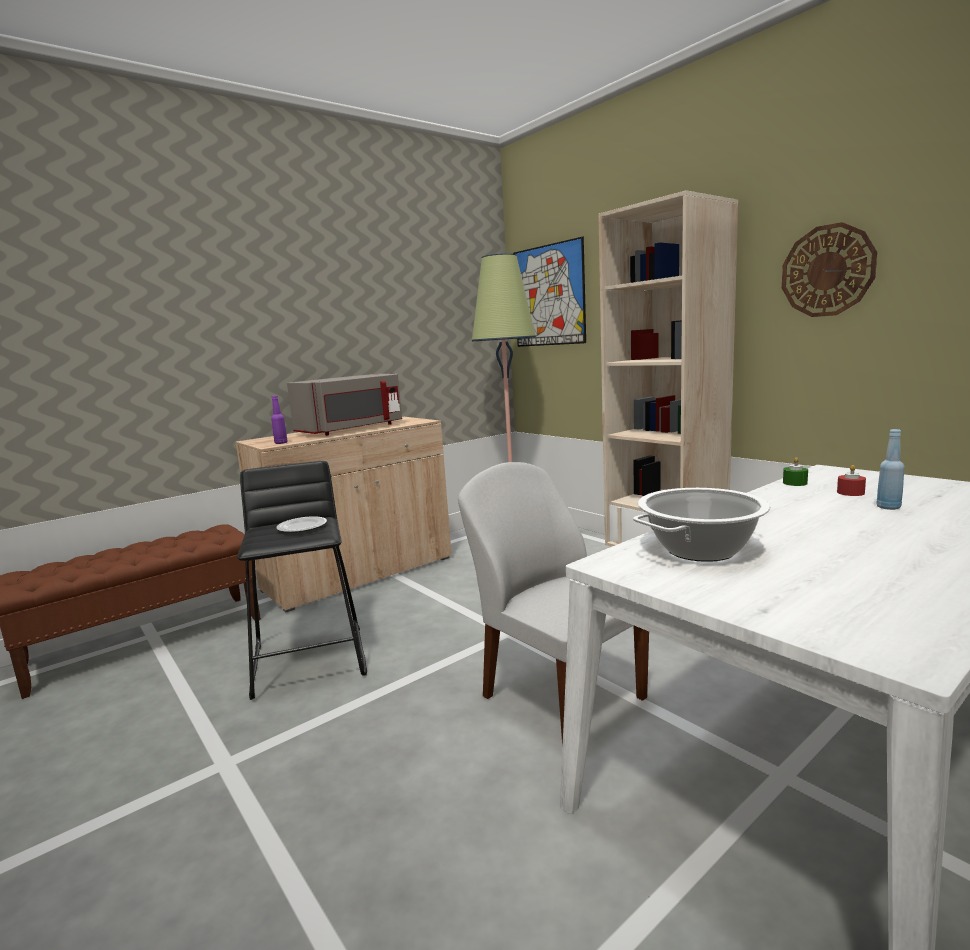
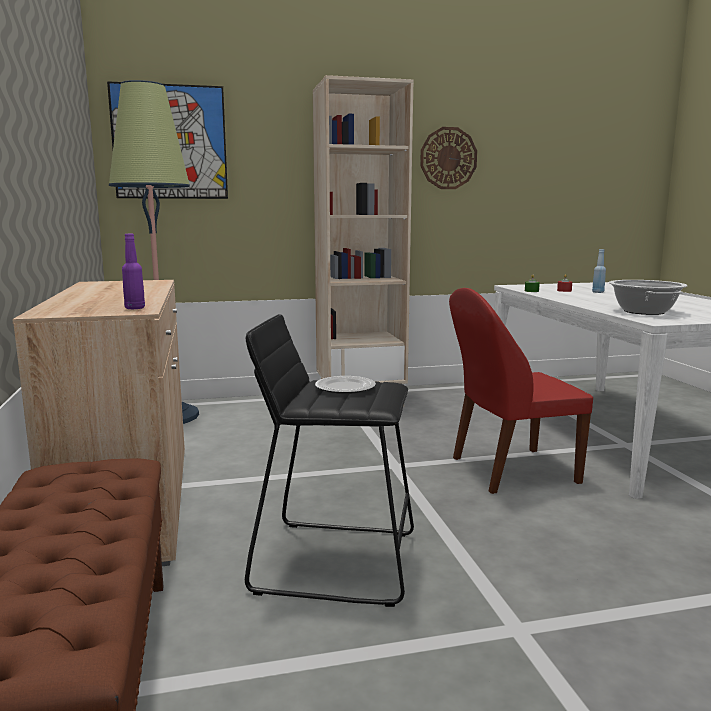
camera: 65 degrees left, 0 degrees up
grey microwave [287,374,402,436] -> none
white chair [458,462,649,747] -> red chair [449,288,593,494]

